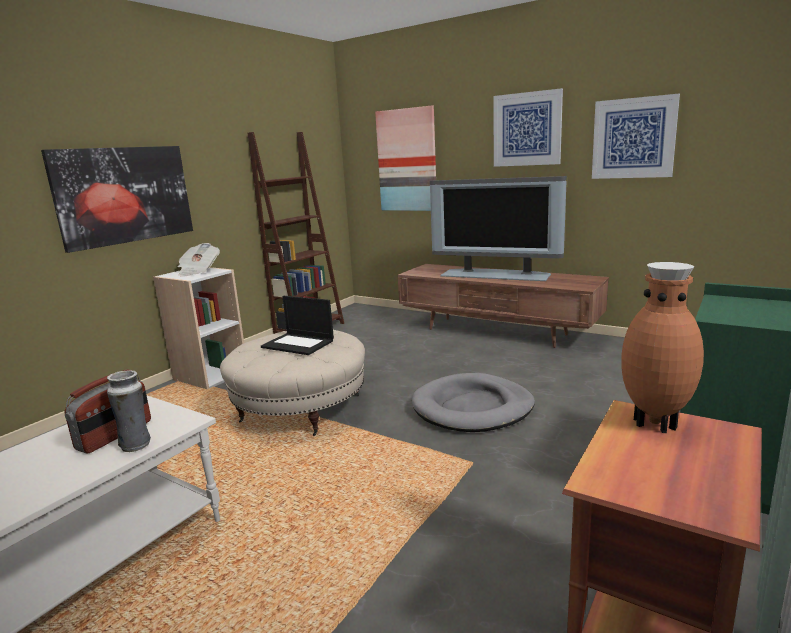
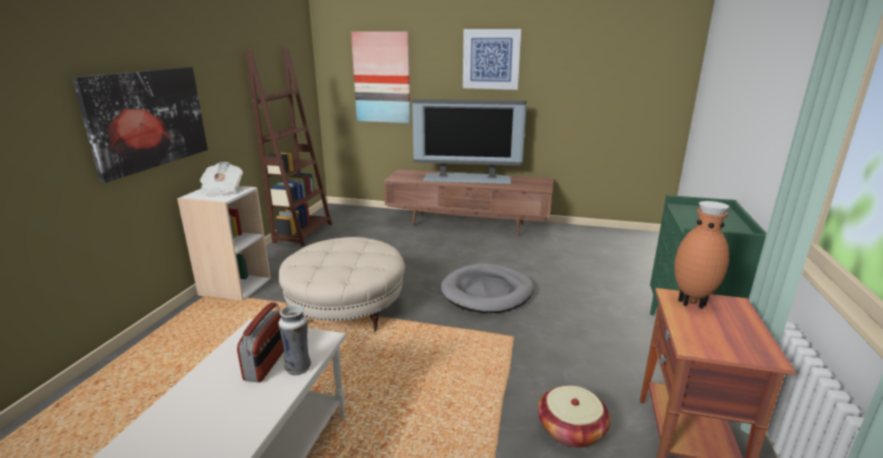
camera: 20 degrees left, 5 degrees up
laptop [261,296,334,355] -> none
picture [592,94,680,179] -> none
none -> basket [538,386,610,448]

